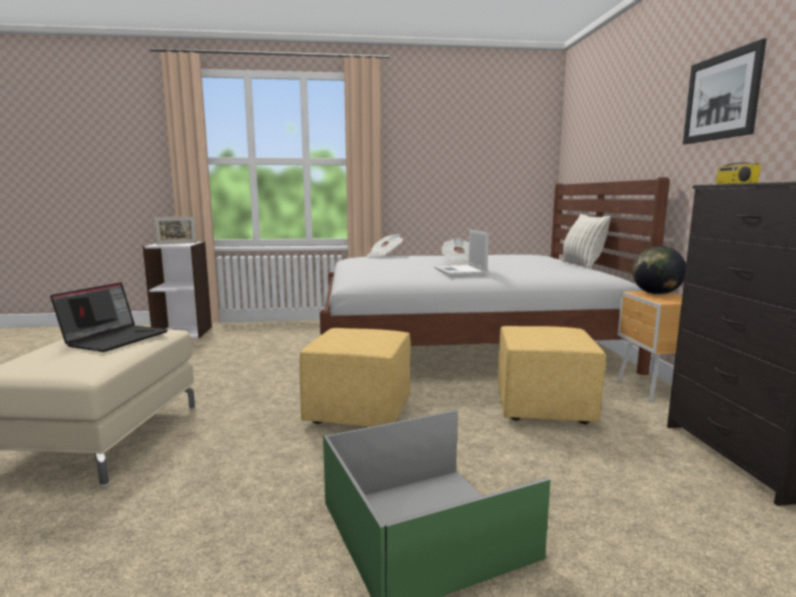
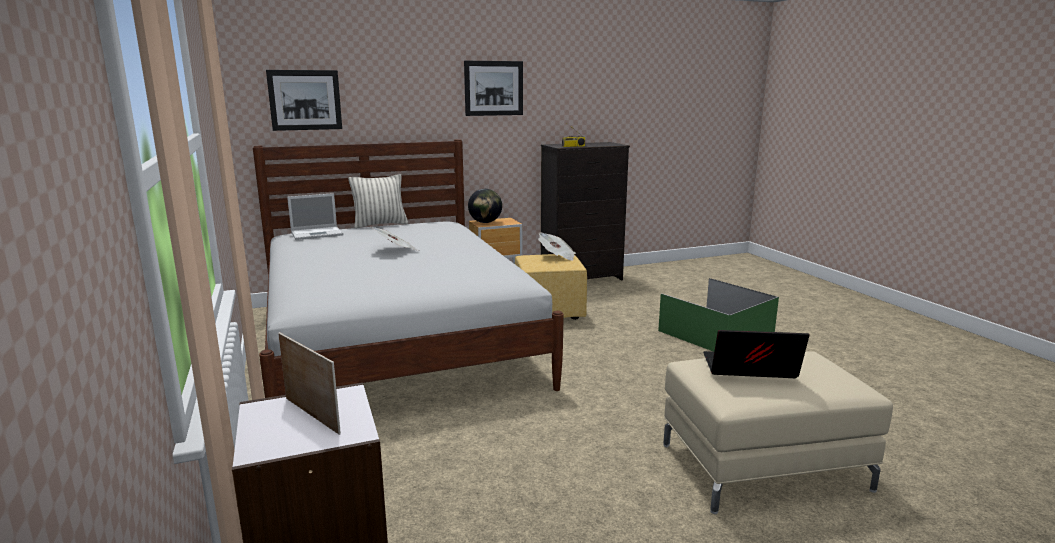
camera: 105 degrees left, 5 degrees up
yellow ottoman [299,328,411,427] -> none
newspaper [367,234,403,257] -> newspaper moved to [539,233,576,261]
laptop [434,230,489,276] -> laptop moved to [287,193,343,240]
none -> picture [266,70,342,131]

